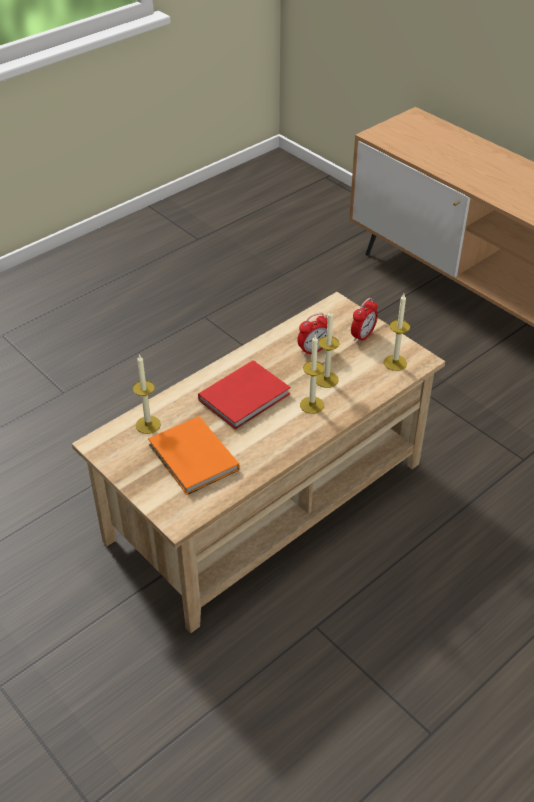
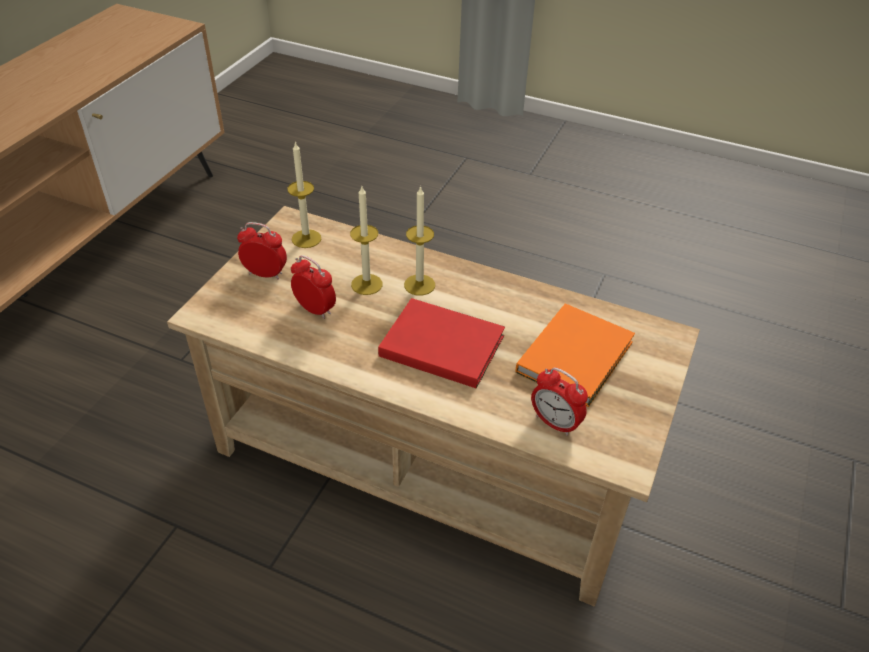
camera: 115 degrees left, 0 degrees up
candle [133,354,161,434] -> alarm clock [531,367,588,436]

